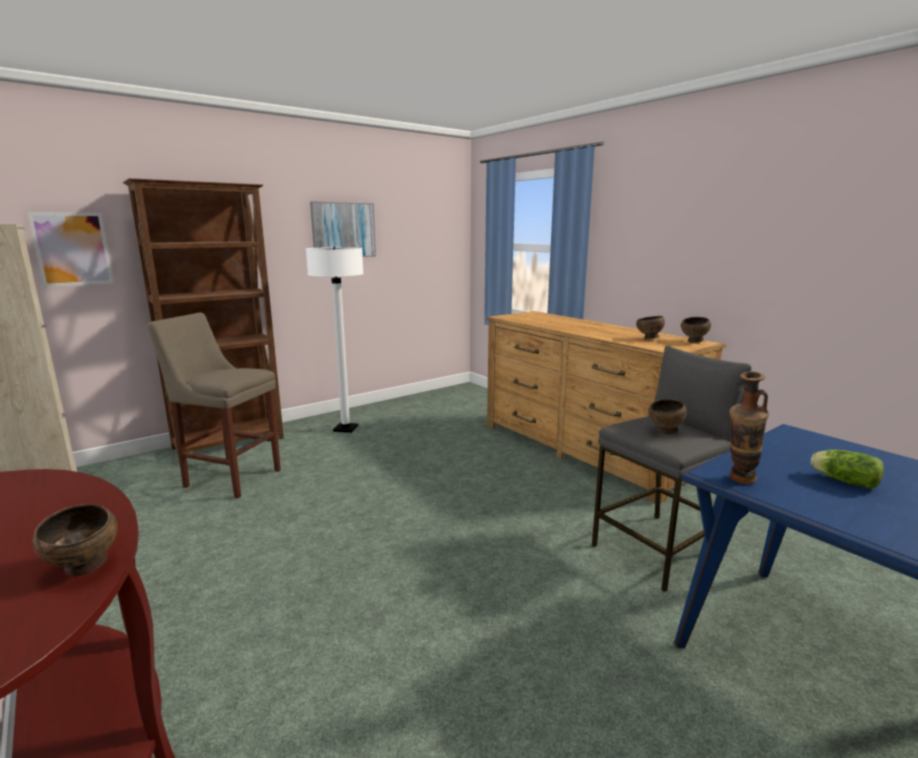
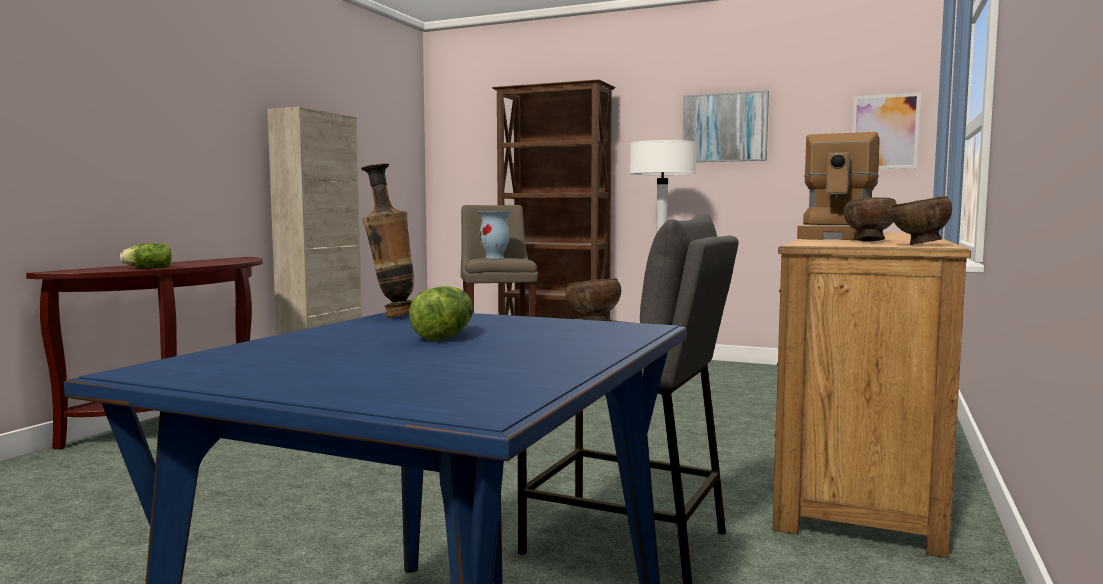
camera: 60 degrees right, 10 degrees down
picture [27,212,114,287] -> picture moved to [852,93,921,169]
brown bowl [32,504,118,576] -> lettuce [120,243,172,268]
none -> vase [477,211,512,259]
none -> coffee machine [797,132,880,240]

